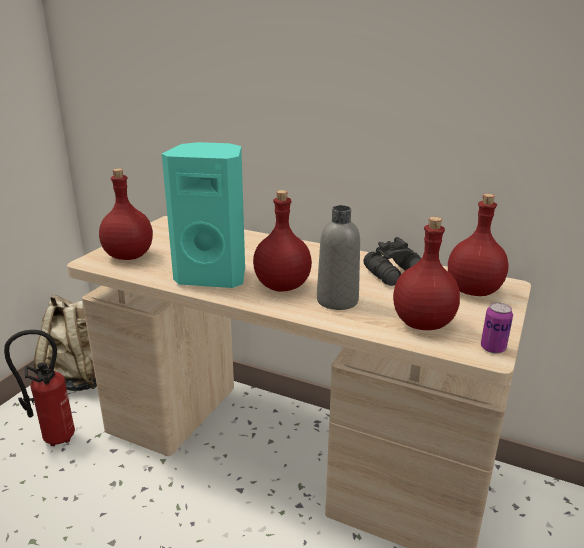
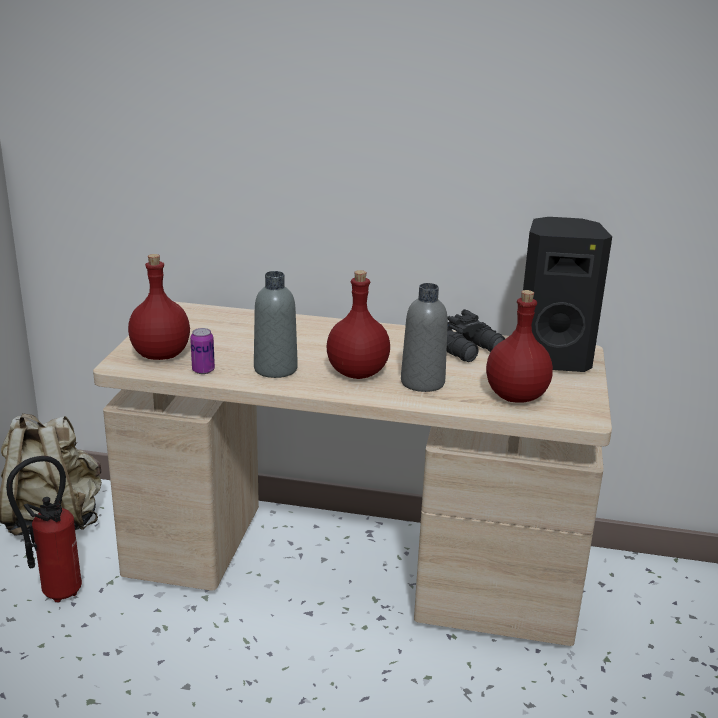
camera: 15 degrees left, 0 degrees up
turquoise speaker [162,142,245,288] -> grey bottle [254,271,298,378]
red bottle [448,194,508,296] -> black speaker [523,217,612,372]
can [481,302,513,354] -> can moved to [190,328,215,374]

